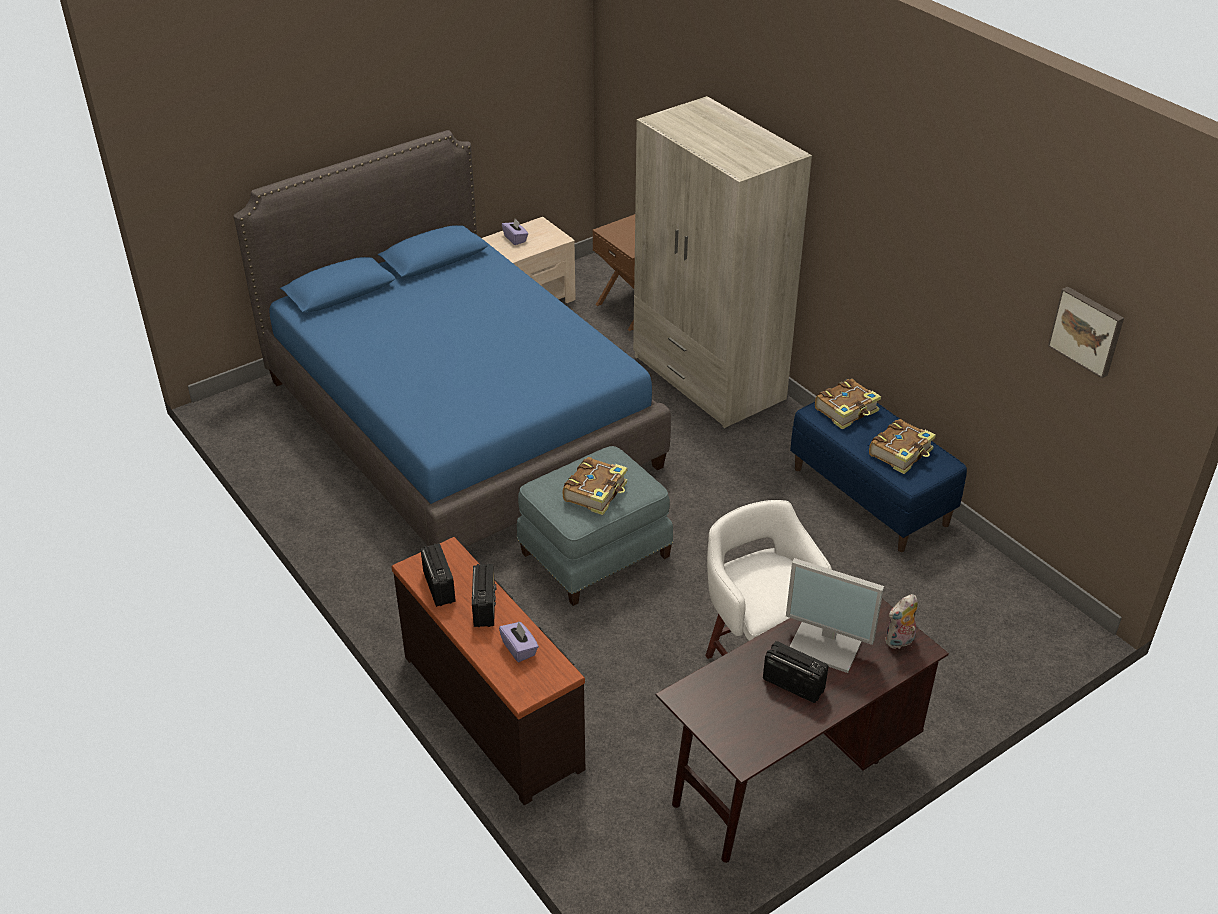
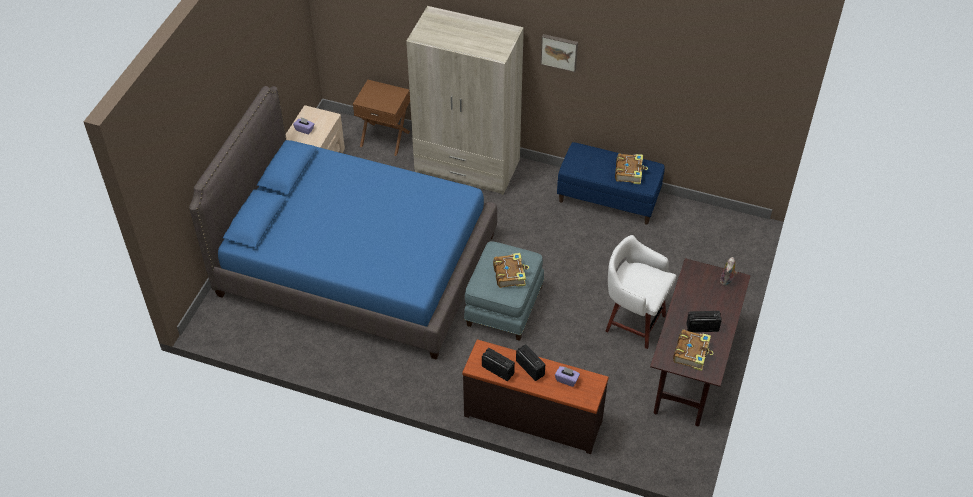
camera: 35 degrees left, 10 degrees up
monitor [786,558,884,673] -> none
book [815,379,881,429] -> book moved to [673,330,714,371]
picture [1048,287,1124,378] -> picture moved to [541,34,578,72]

